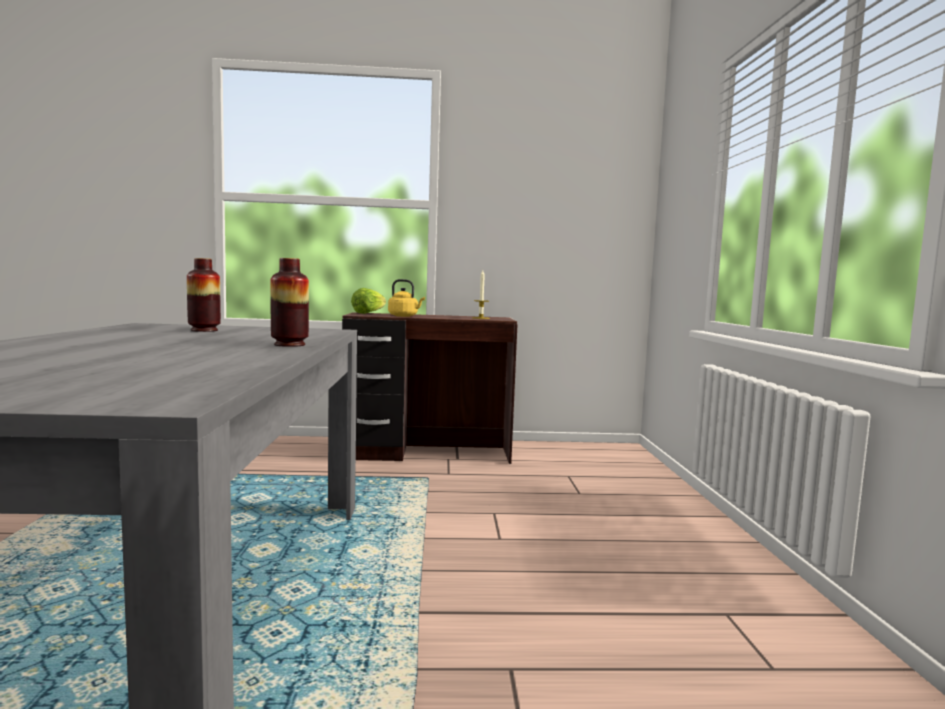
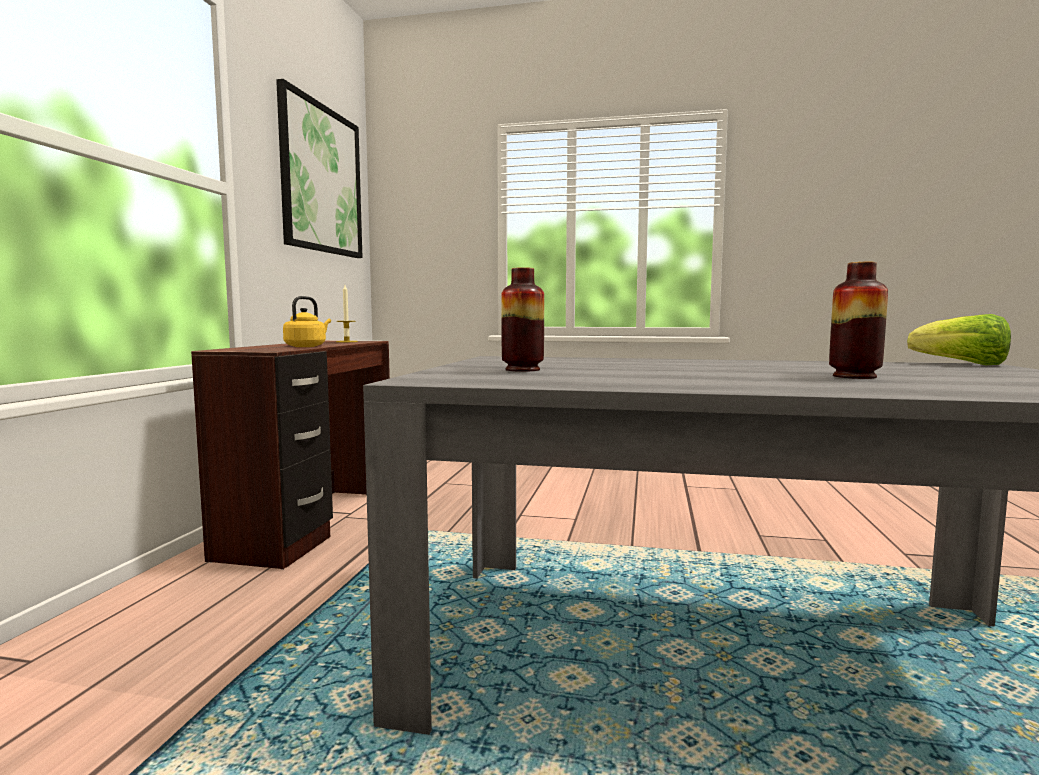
camera: 75 degrees left, 0 degrees up
vase [270,258,309,347] -> vase moved to [829,262,888,379]
lettuce [351,288,386,314] -> lettuce moved to [907,314,1011,365]
none -> picture [276,79,363,258]

